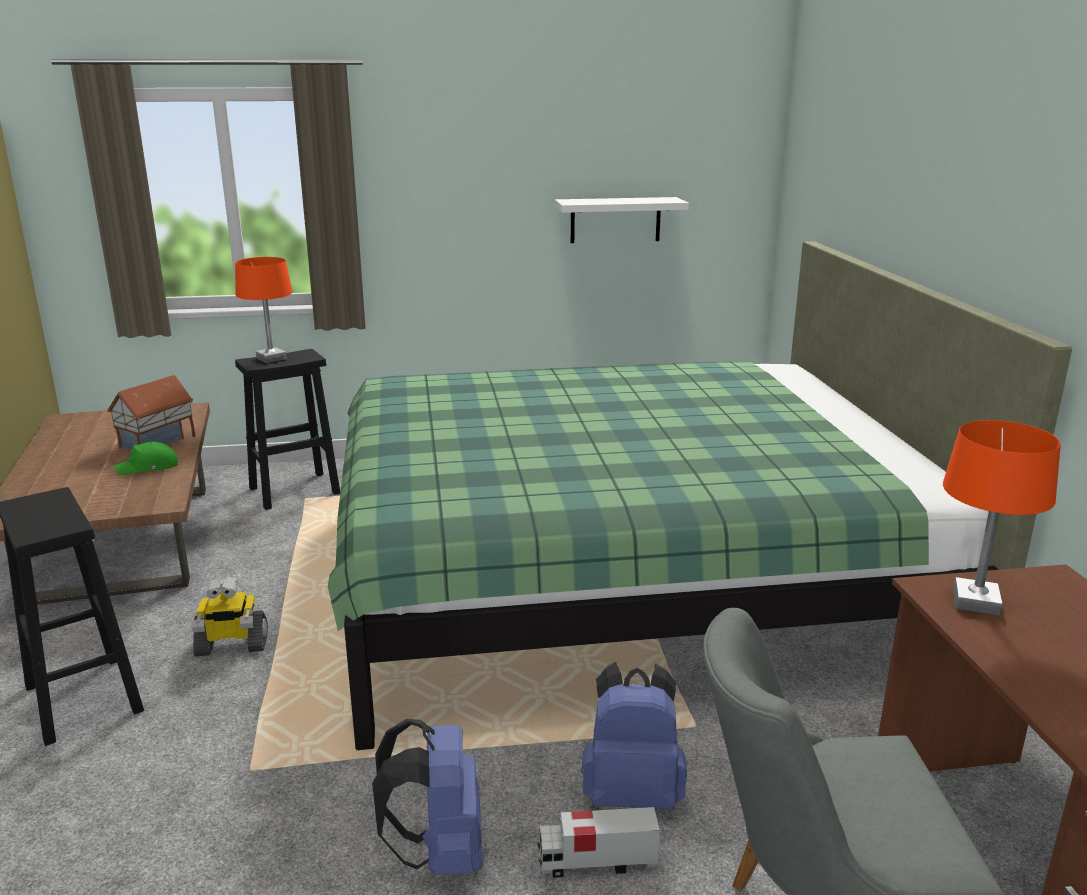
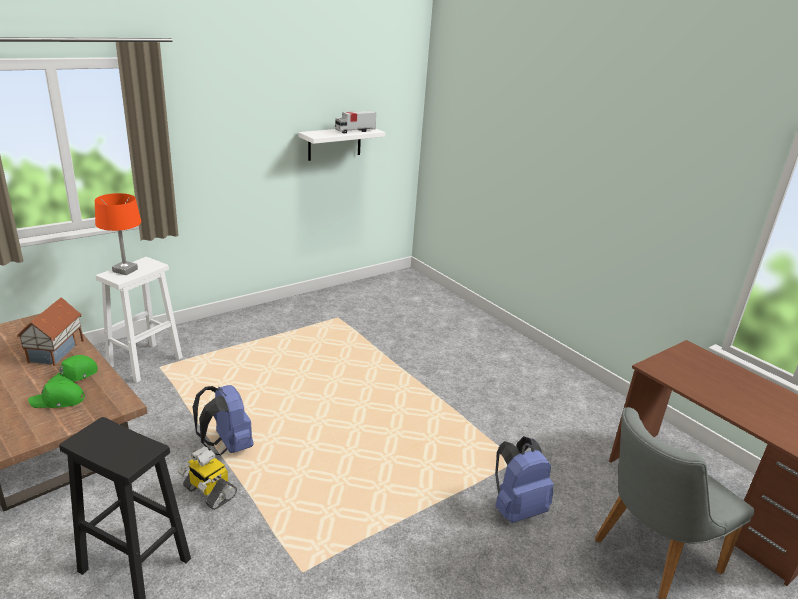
camera: 30 degrees left, 5 degrees up
toy robot [192,577,268,657] -> toy robot turned 75 degrees clockwise [178,446,237,510]
black stool [235,349,340,510] -> white stool [96,257,183,383]
green bed [328,241,1072,750] -> none
blue backpack [372,719,482,875] -> blue backpack moved to [193,385,254,455]
toy truck [537,807,661,878] -> toy truck moved to [335,111,376,133]
orange table lamp [943,420,1061,616] -> none
none -> green cap [28,380,85,408]

